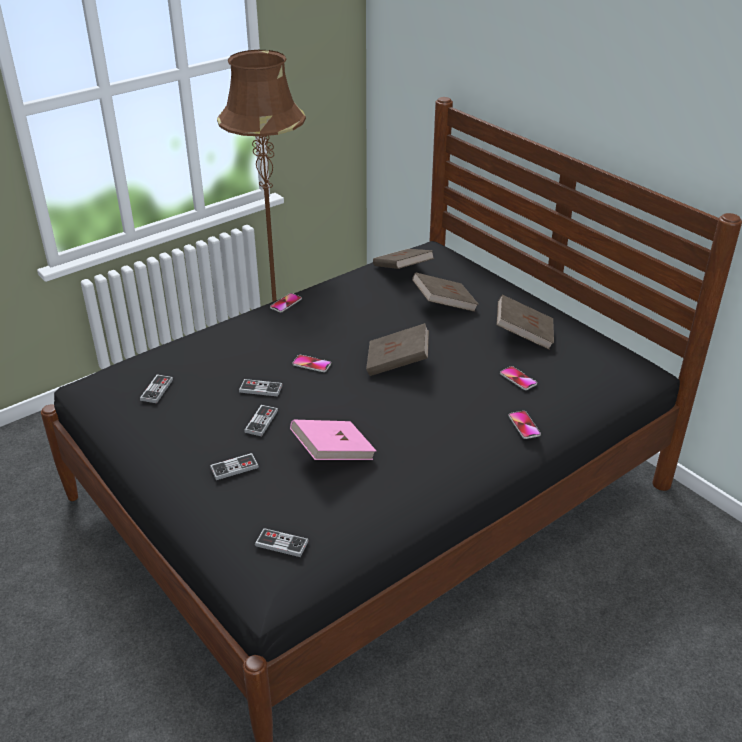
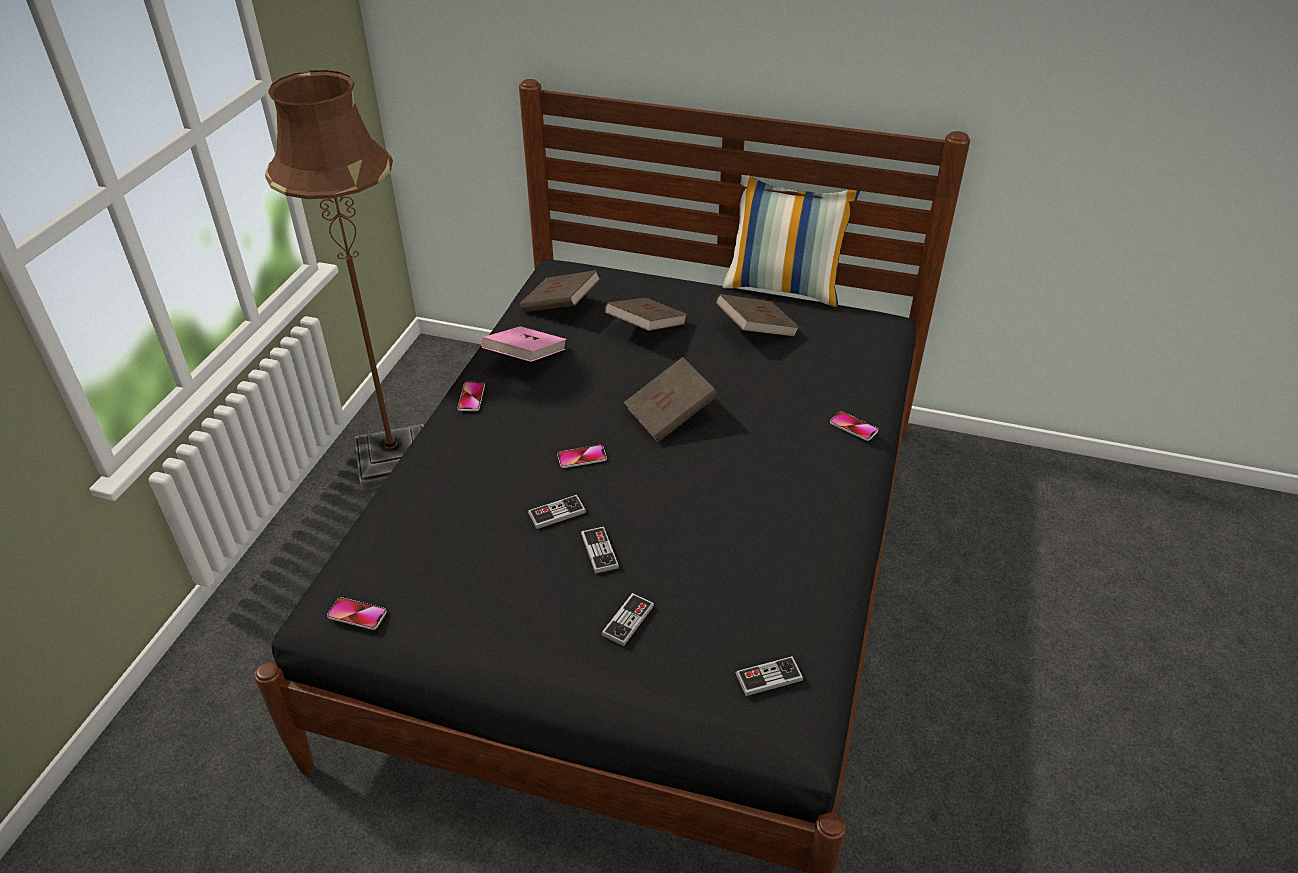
camera: 35 degrees left, 5 degrees up
game controller [140,375,173,403] -> none
pink book [290,420,376,460] -> pink book moved to [481,326,567,362]
phone [500,366,537,390] -> phone moved to [327,597,387,630]
none -> pillow [723,175,860,307]

